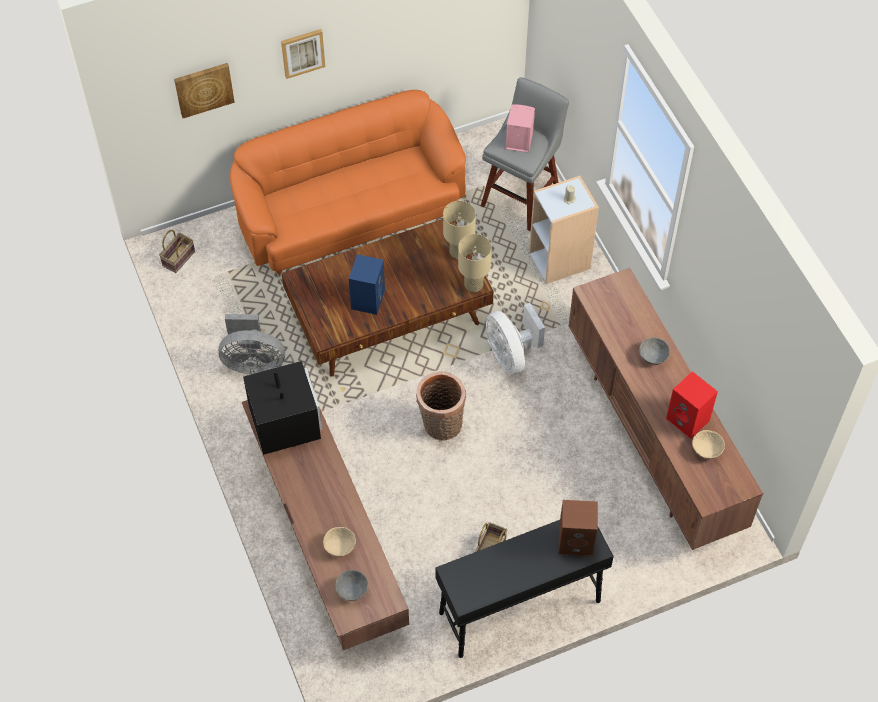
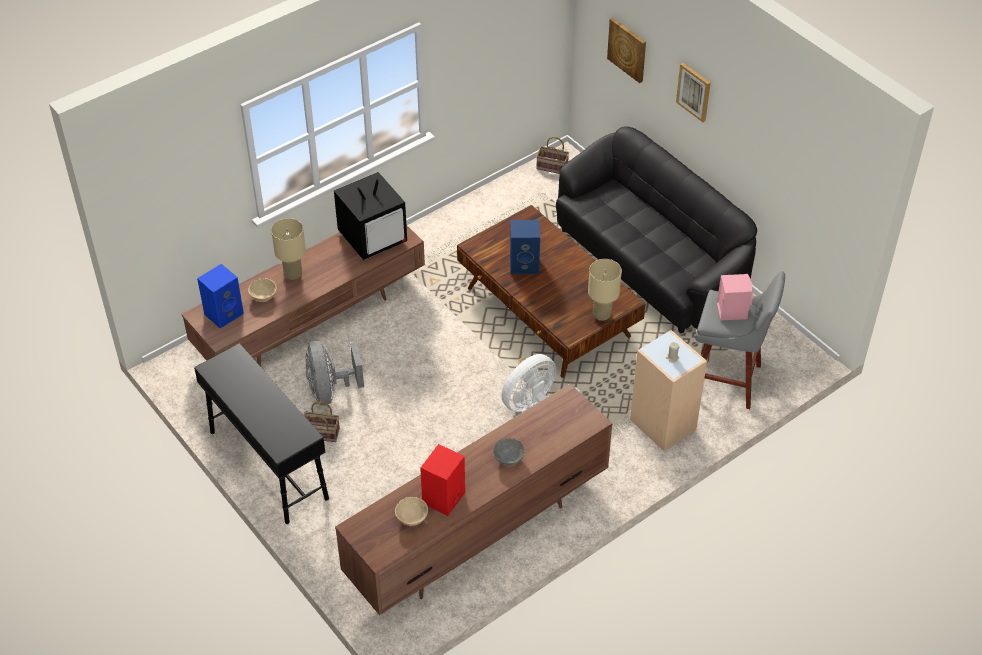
camera: 75 degrees right, 10 degrees down
grey fan [218,314,285,374] -> grey fan moved to [305,341,364,405]
orange sofa [230,90,466,274] -> black sofa [556,126,757,333]
grey bowl [335,570,368,601] -> blue speaker [197,264,244,329]
basket [416,372,466,441] -> none
beige table lamp [458,234,492,292] -> beige table lamp moved to [271,218,306,280]
brown speaker [559,500,598,556] -> none

